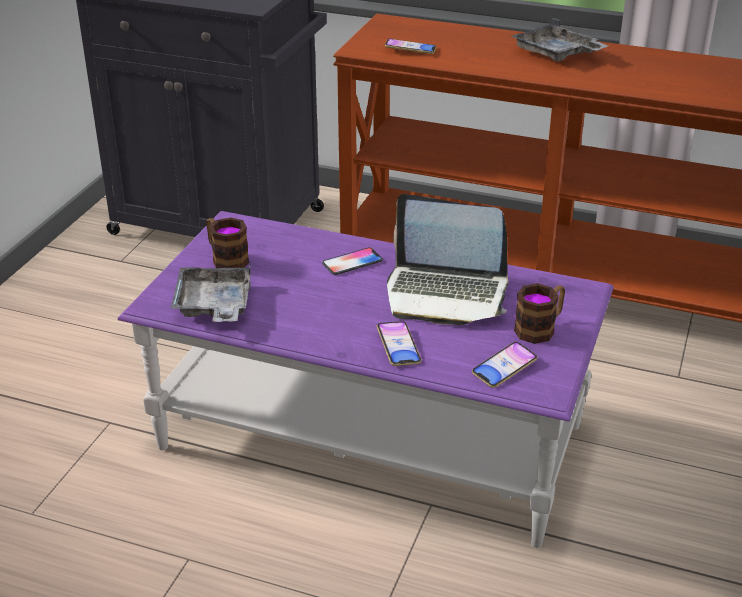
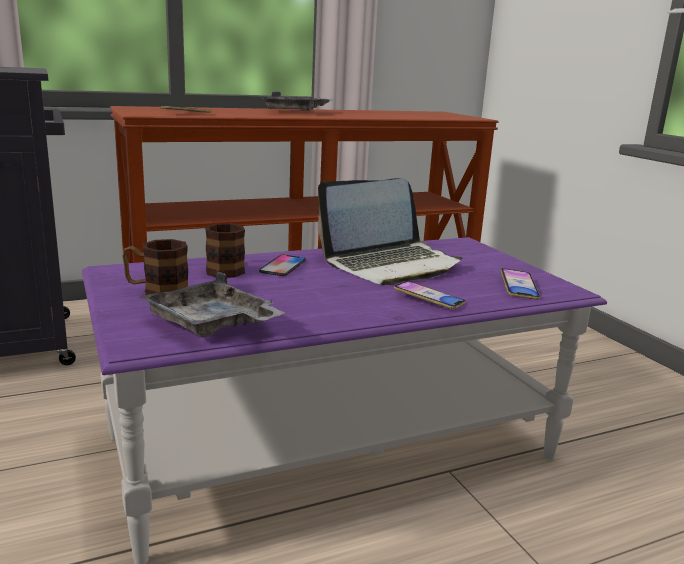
camera: 45 degrees left, 15 degrees down
mug [514,283,565,344] -> mug moved to [205,224,245,278]

